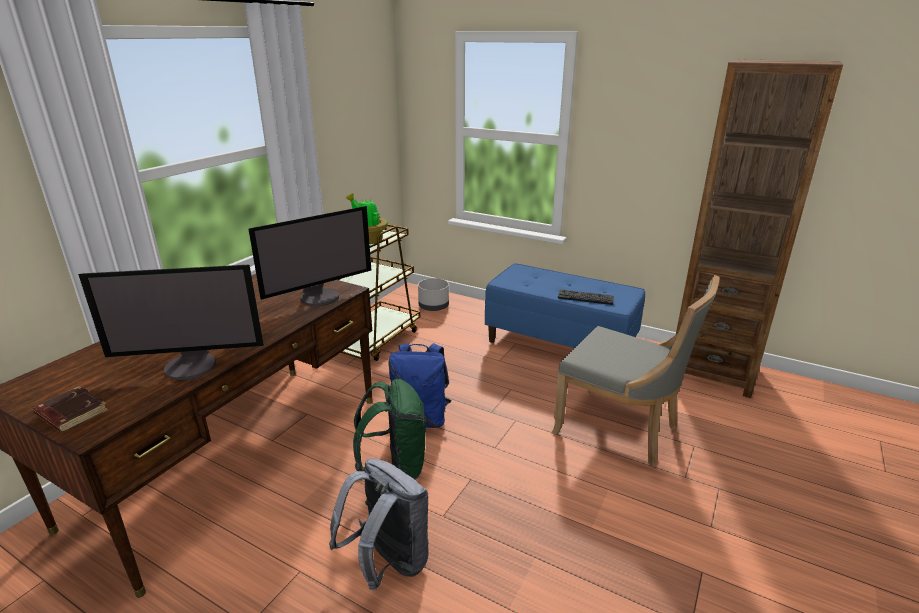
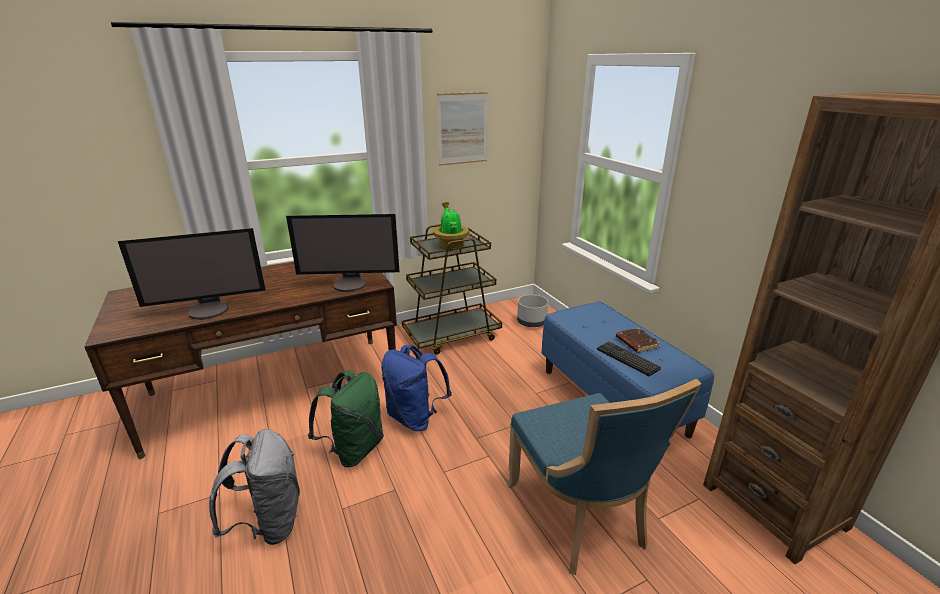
camera: 35 degrees right, 0 degrees up
brown book [33,386,108,433] -> brown book moved to [616,328,660,353]
monitor [78,265,264,380] -> monitor turned 45 degrees counterclockwise [118,228,266,320]
grey chair [551,275,720,467] -> blue chair [507,379,702,575]
none -> picture [437,92,487,166]

